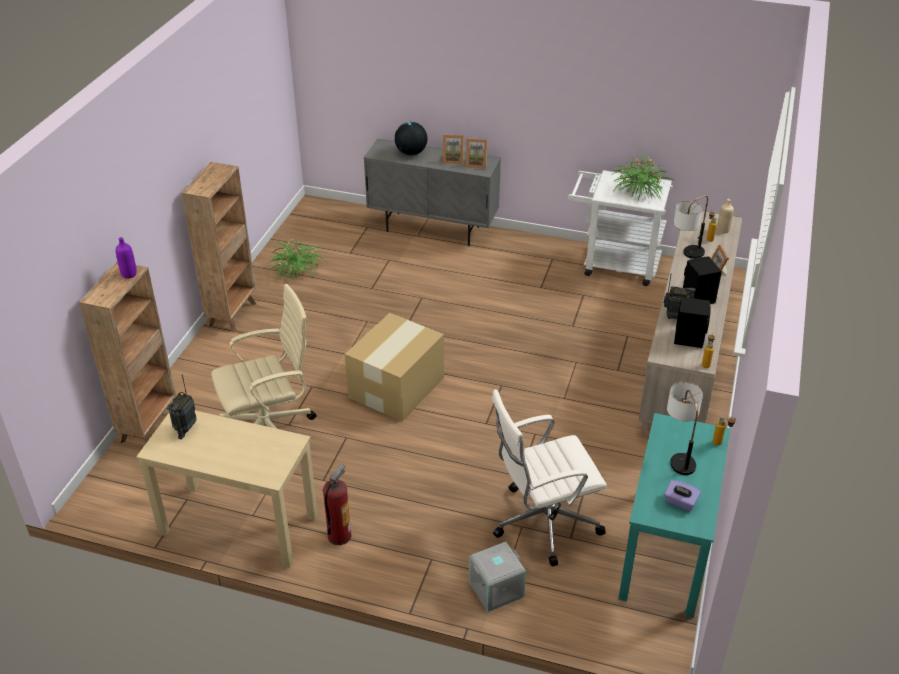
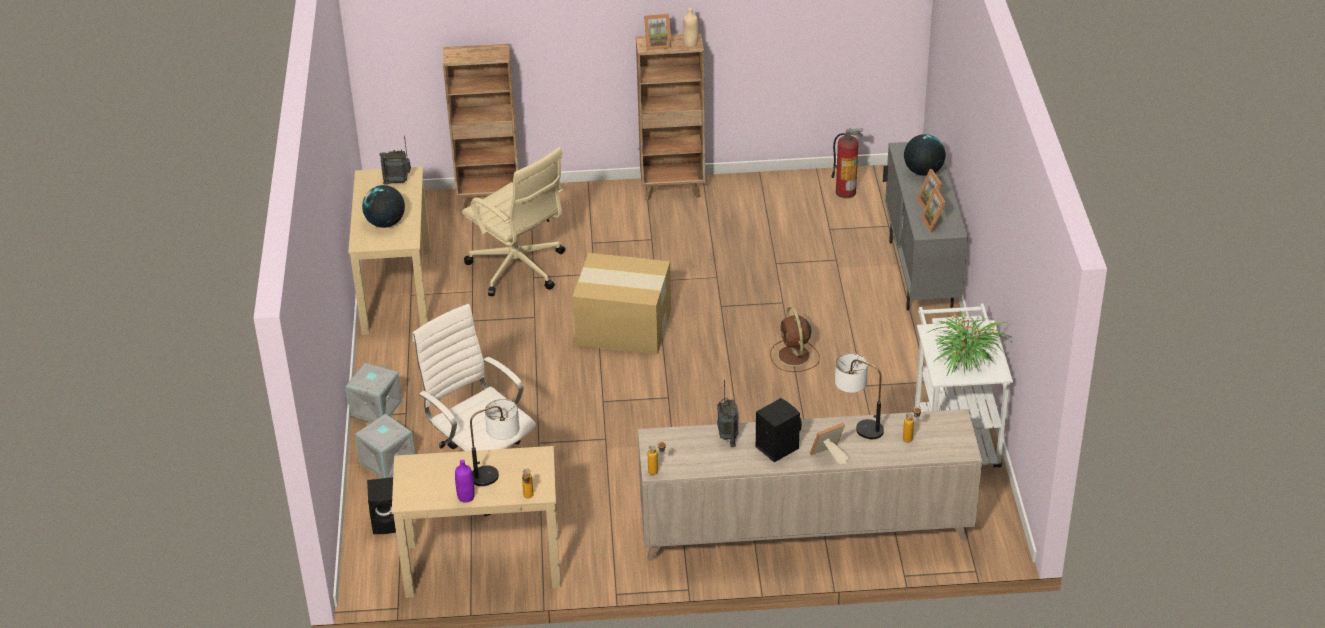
camera: 70 degrees right, 0 degrees up
purple bottle [116,237,137,278] -> purple bottle moved to [455,460,475,502]
potted plant [268,238,327,280] -> none
fire extinguisher [323,464,352,545] -> fire extinguisher moved to [831,129,863,198]
turquoise desk [618,413,730,618] -> beige desk [392,446,561,598]
purple tissue box [664,480,701,511] -> none
black speaker [674,297,711,348] -> black speaker moved to [367,477,396,534]
beige bottle [717,199,734,234] -> beige bottle moved to [683,8,698,47]
none -> grey storage box [345,363,402,422]
none -> globe [362,185,405,228]
none -> picture frame [644,14,671,51]
none -> brown fan [770,307,820,372]

